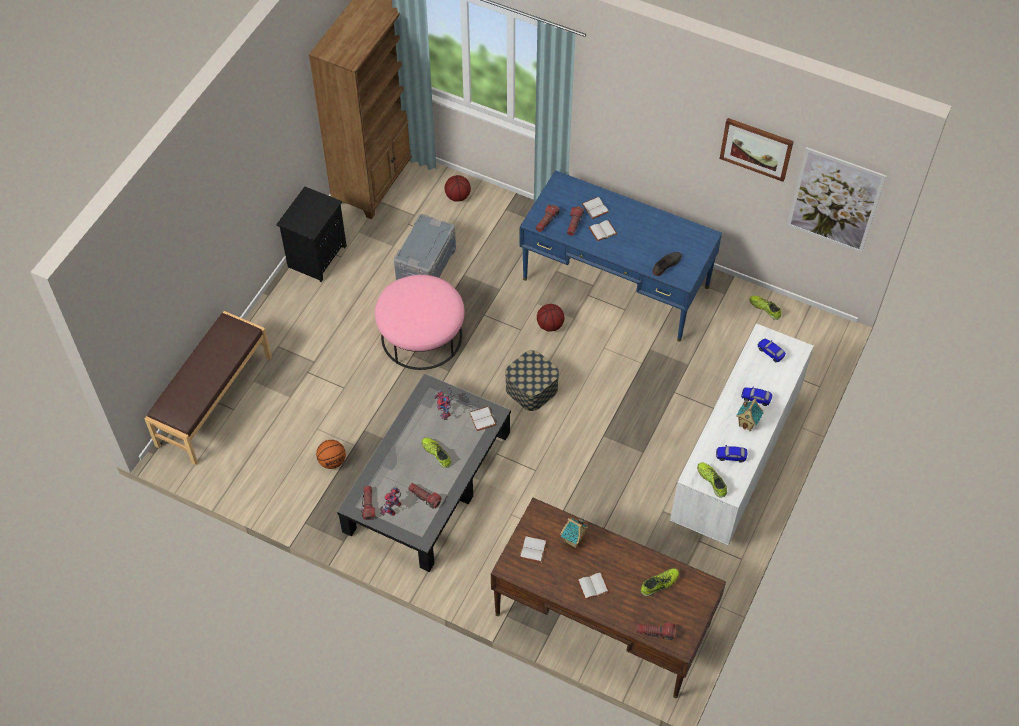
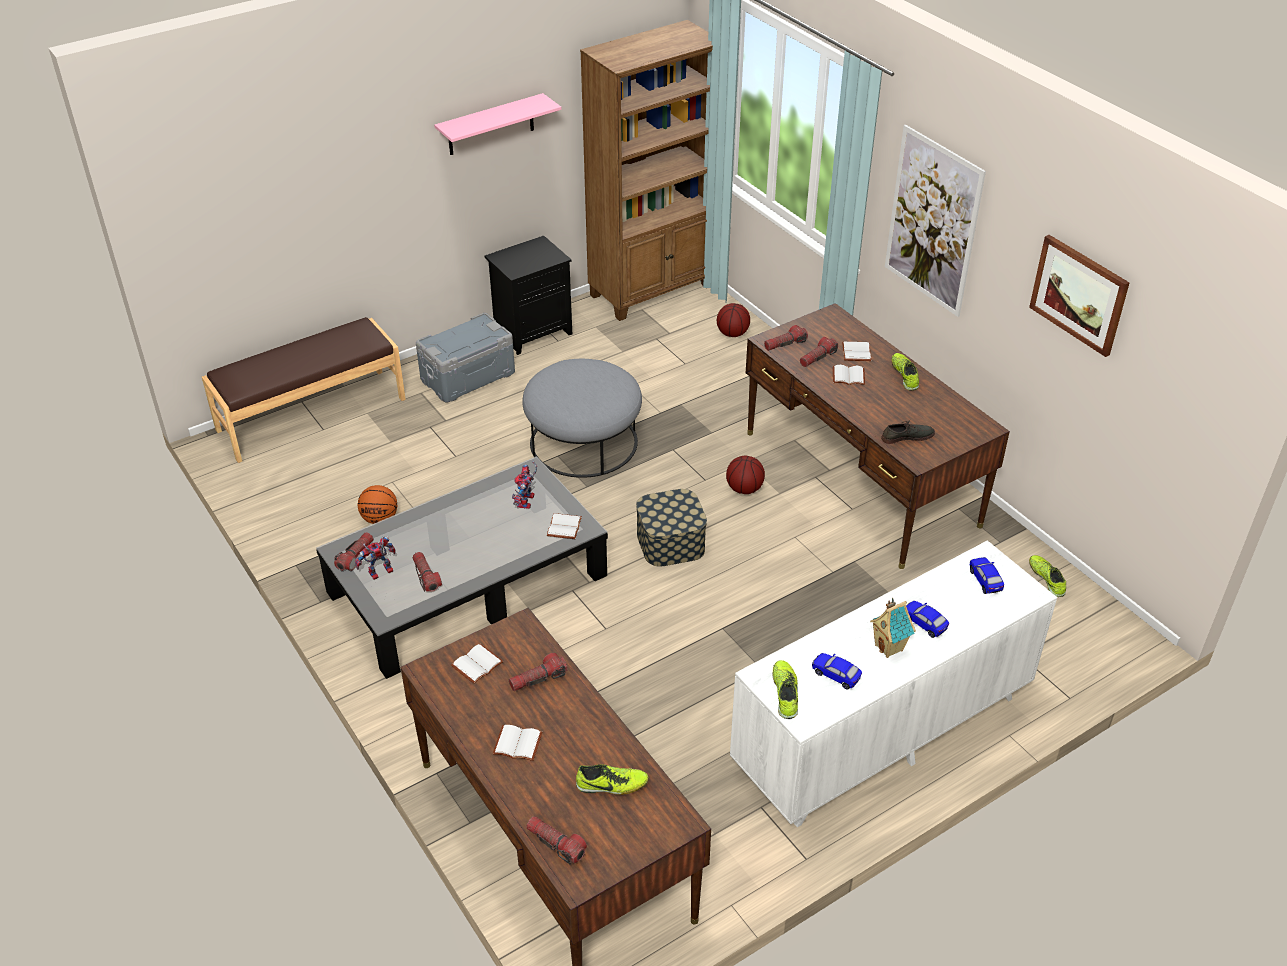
camera: 30 degrees right, 15 degrees down
pink ottoman [375,275,465,370] -> grey ottoman [522,359,642,478]
grey storage box [394,214,456,280] -> grey storage box moved to [416,313,515,402]
shoe [421,438,452,468] -> shoe moved to [892,353,919,391]
blue desk [519,170,722,342] -> brown desk [746,303,1010,569]
toy house [560,518,589,548] -> flashlight [509,653,567,691]
picture [787,147,886,253] -> picture moved to [885,125,986,317]
none -> pink shelf [434,93,561,155]

